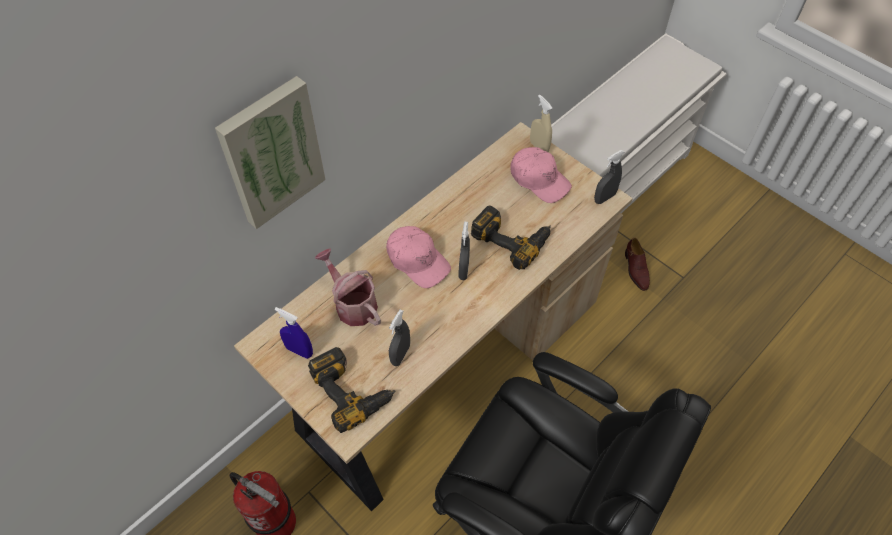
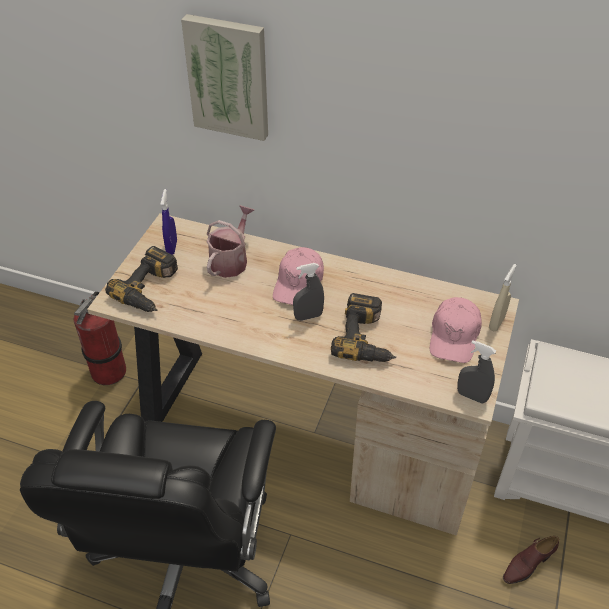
camera: 65 degrees right, 10 degrees down
grey spray bottle [389,310,410,366] -> none

